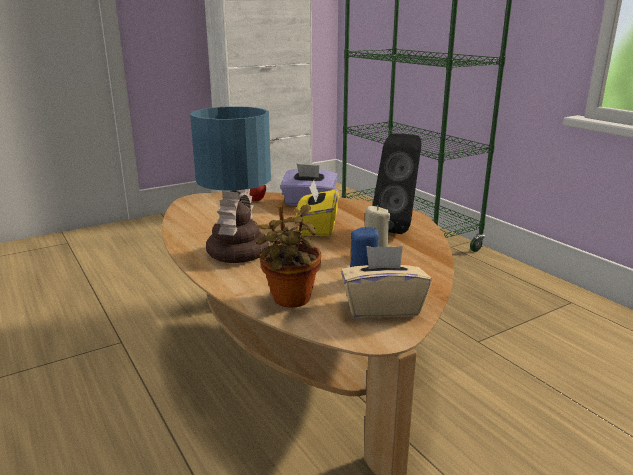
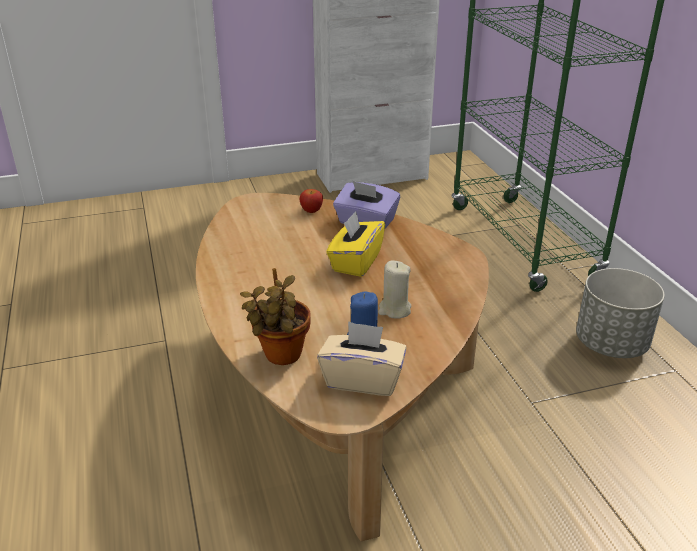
camera: 15 degrees right, 10 degrees up
table lamp [190,106,271,263] -> none
black speaker [373,133,422,234] -> none
none -> grey planter [576,268,664,358]

